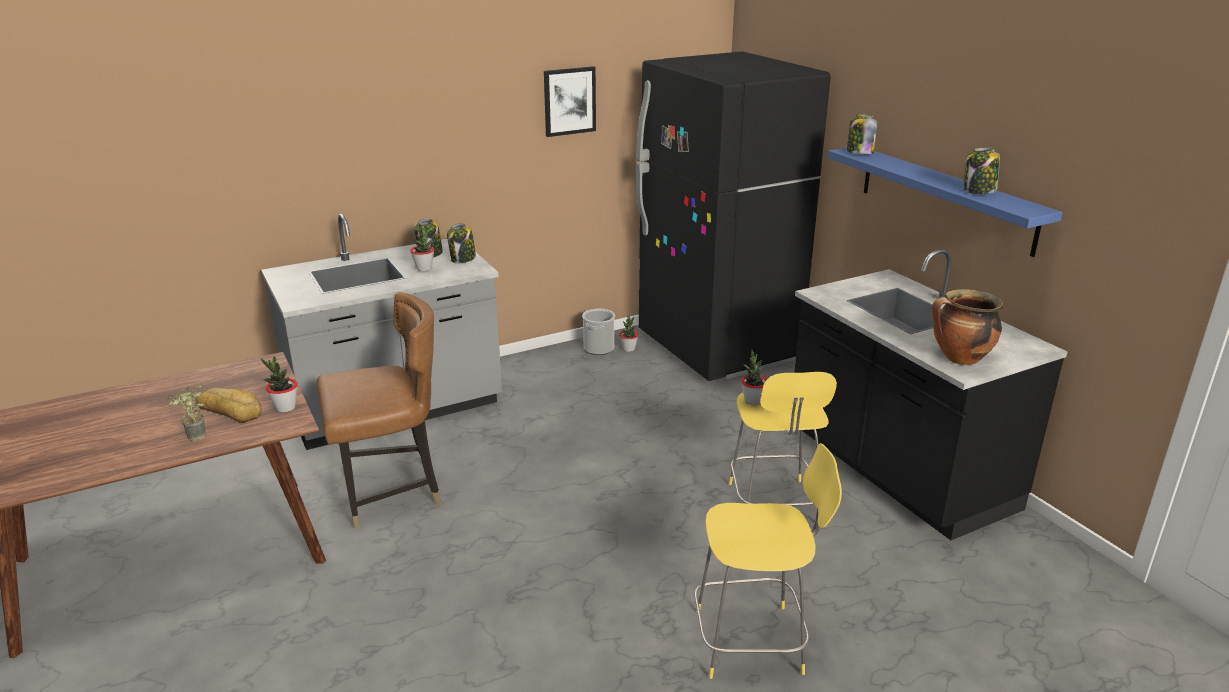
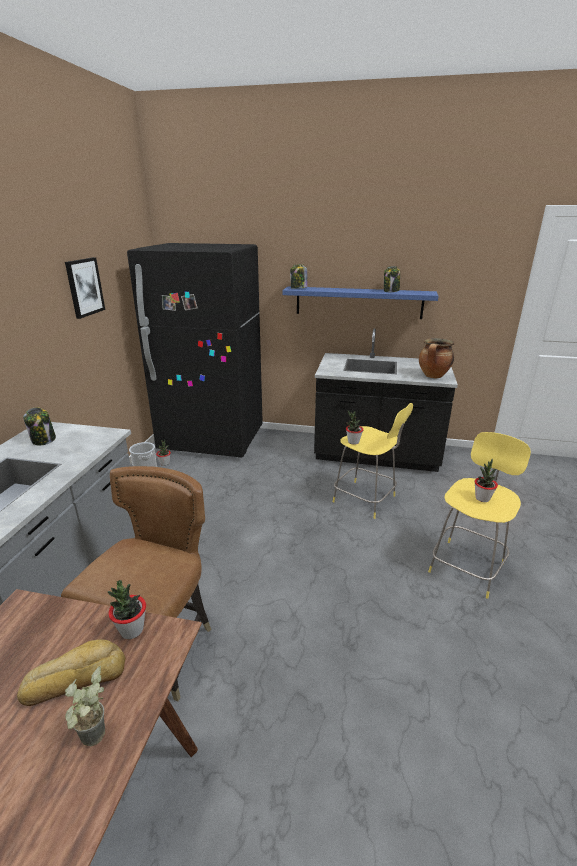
camera: 50 degrees left, 0 degrees up
potted plant [410,225,434,271] -> potted plant moved to [475,459,498,502]
jar [447,223,476,263] -> none

